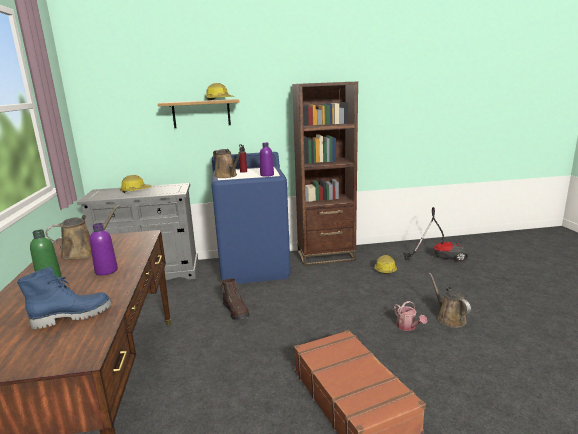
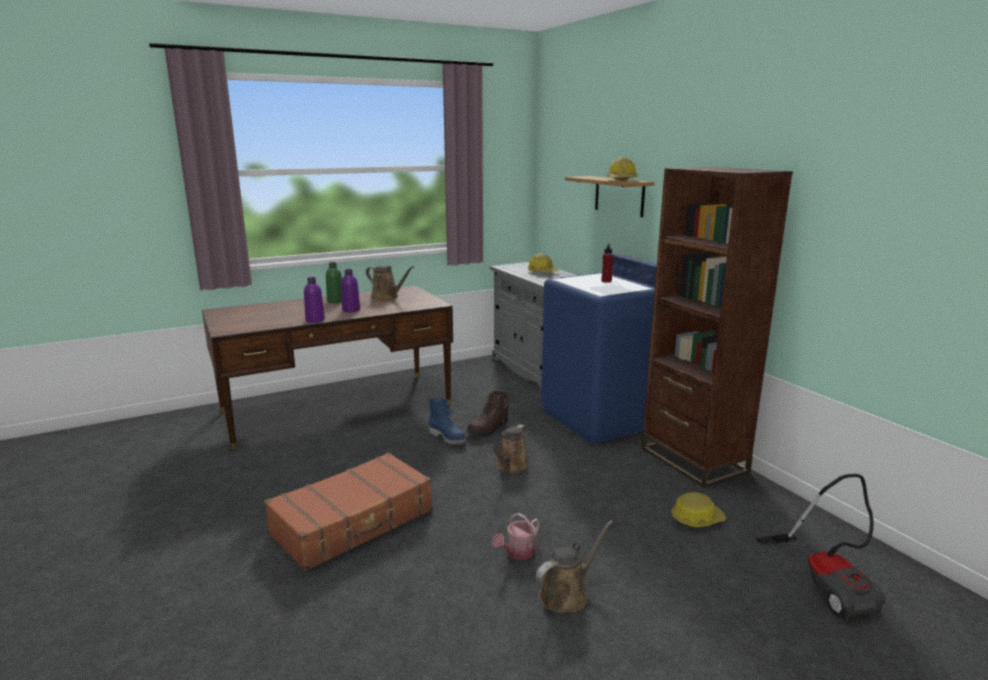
camera: 70 degrees right, 0 degrees up
blue boot [17,267,112,329] -> blue boot moved to [429,398,467,445]
brown watering can [213,149,243,178] -> brown watering can moved to [488,425,530,473]
purple bottle [260,143,274,177] -> purple bottle moved to [304,277,325,323]

